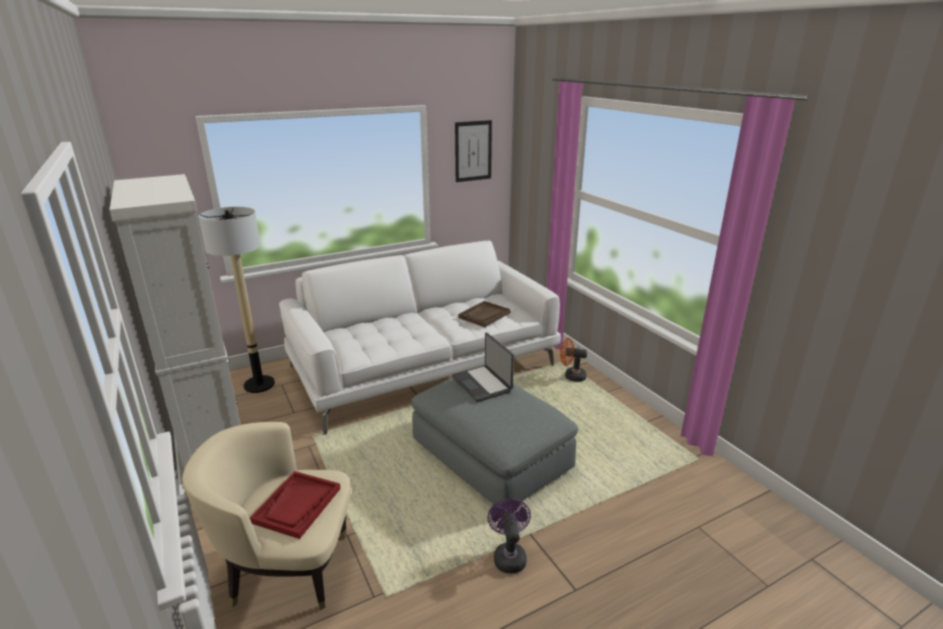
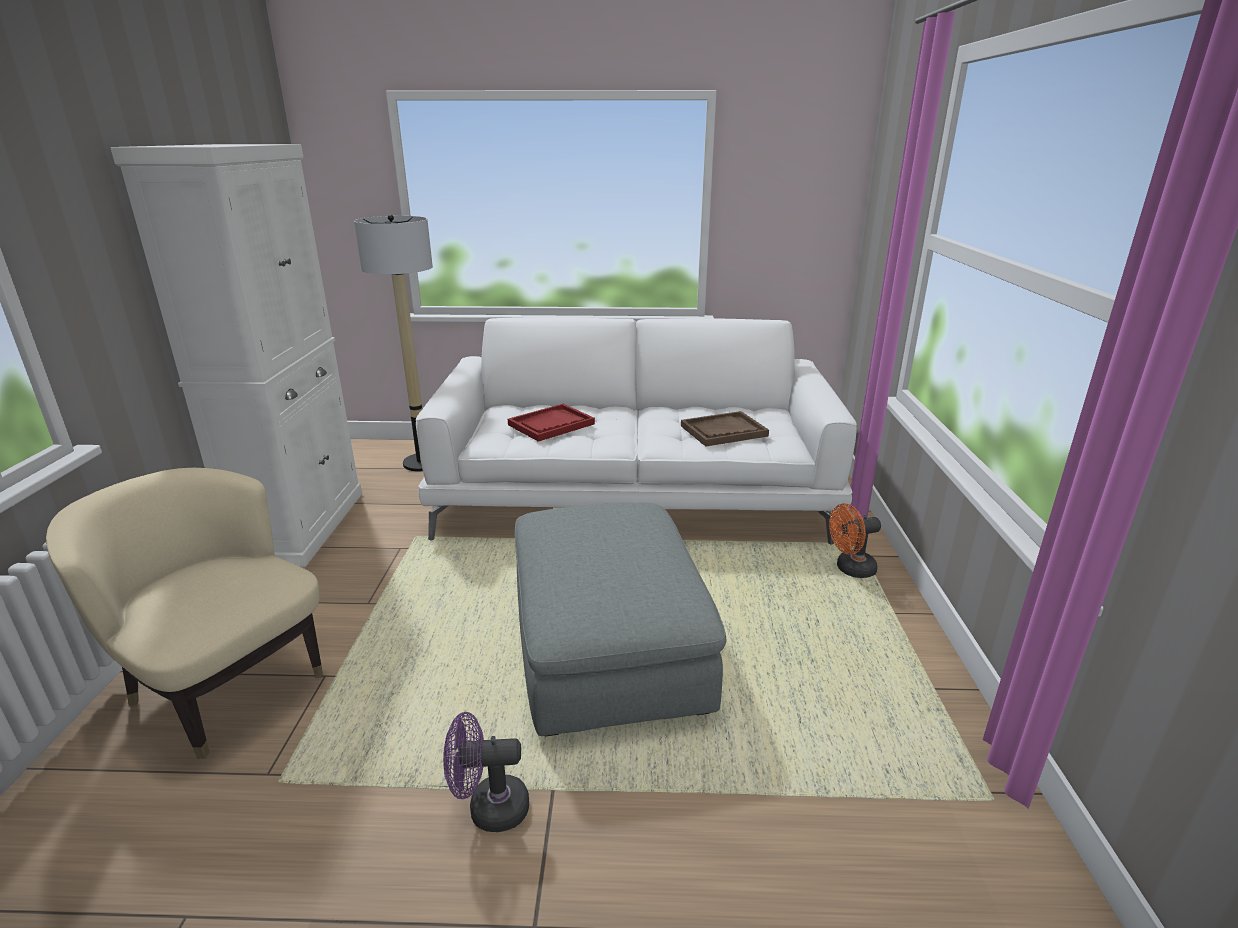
camera: 30 degrees right, 0 degrees up
red tray [250,471,341,539] -> red tray moved to [508,404,595,442]
laptop [452,333,514,402] -> none
picture [455,120,492,182] -> none
purple fan [487,498,531,574] -> purple fan turned 120 degrees counterclockwise [443,712,529,832]
orange fan [560,338,587,382] -> orange fan turned 60 degrees counterclockwise [829,503,881,578]

